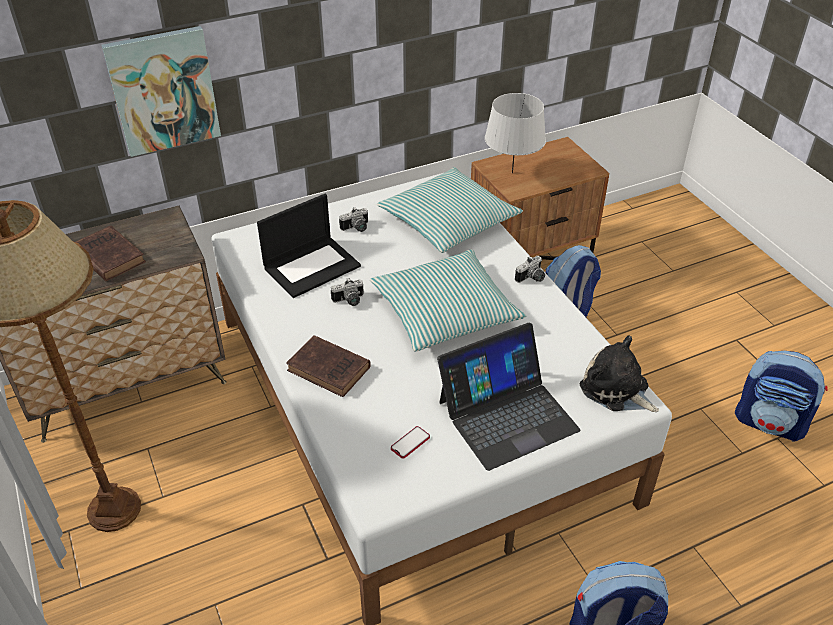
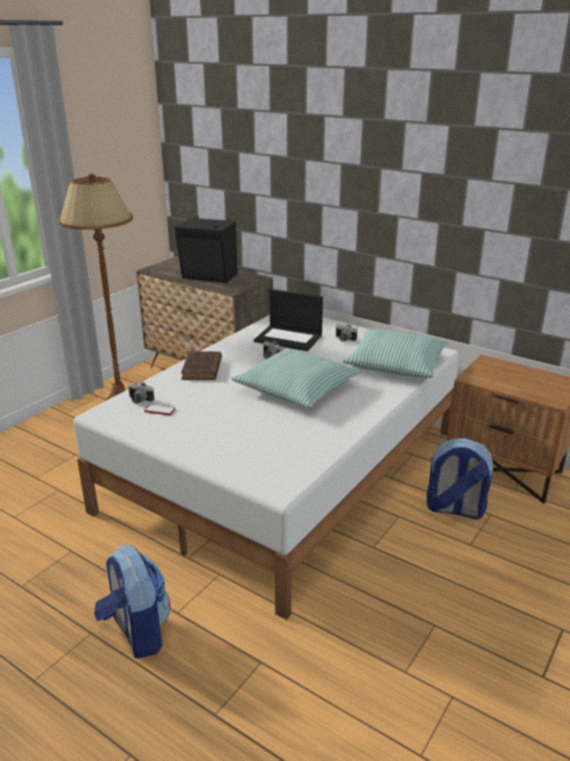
camera: 60 degrees right, 15 degrees down
brown book [76,226,146,281] -> black speaker [175,216,238,283]
picture [102,26,221,157] -> none
laptop [437,323,581,471] -> none
grey table lamp [485,93,546,173] -> none
camera [515,256,545,283] -> camera moved to [128,381,154,404]
plush toy [580,336,659,412] -> none
backpack [735,351,828,441] -> none

